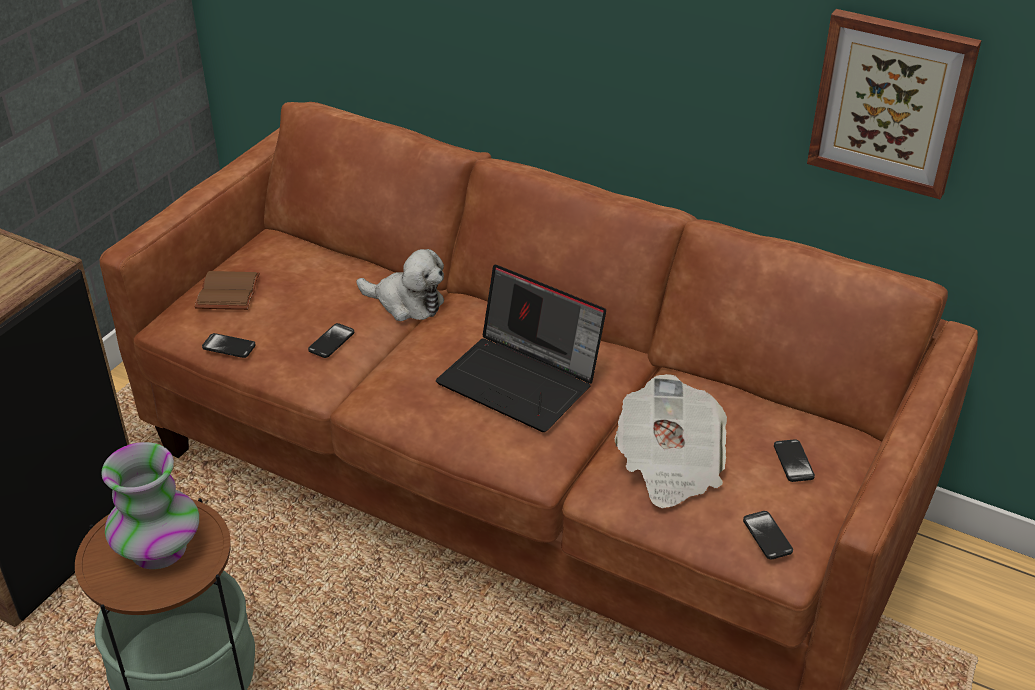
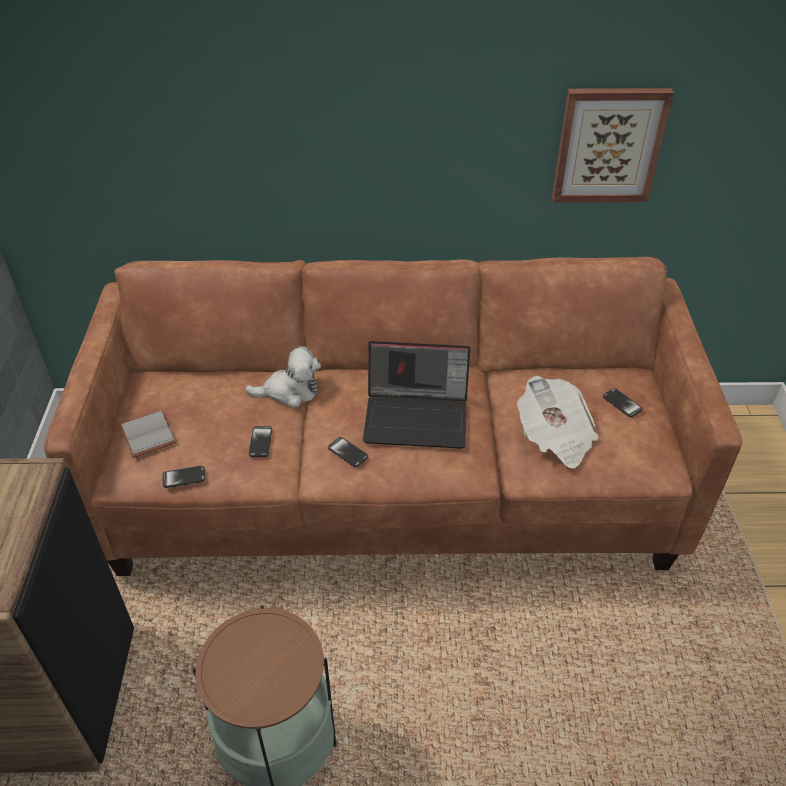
camera: 30 degrees left, 5 degrees up
vase [101,442,199,569] -> none
brown book [195,271,260,310] -> grey book [119,410,177,458]
phone [743,511,793,559] -> phone moved to [328,437,368,467]

